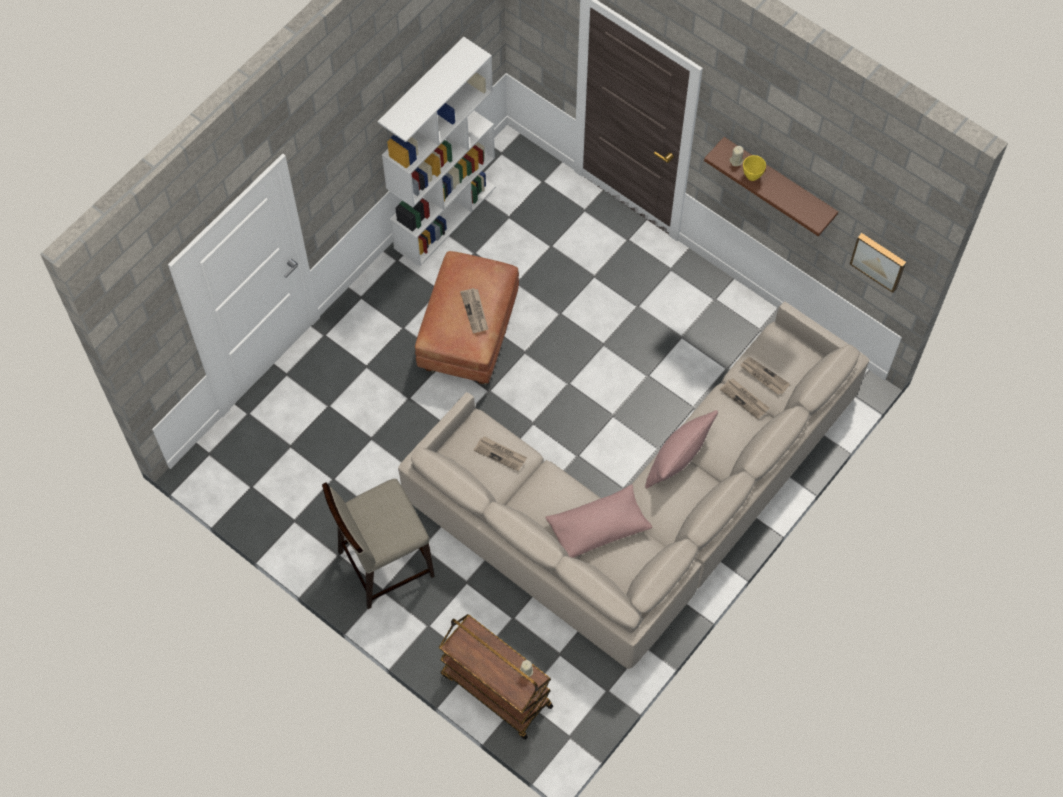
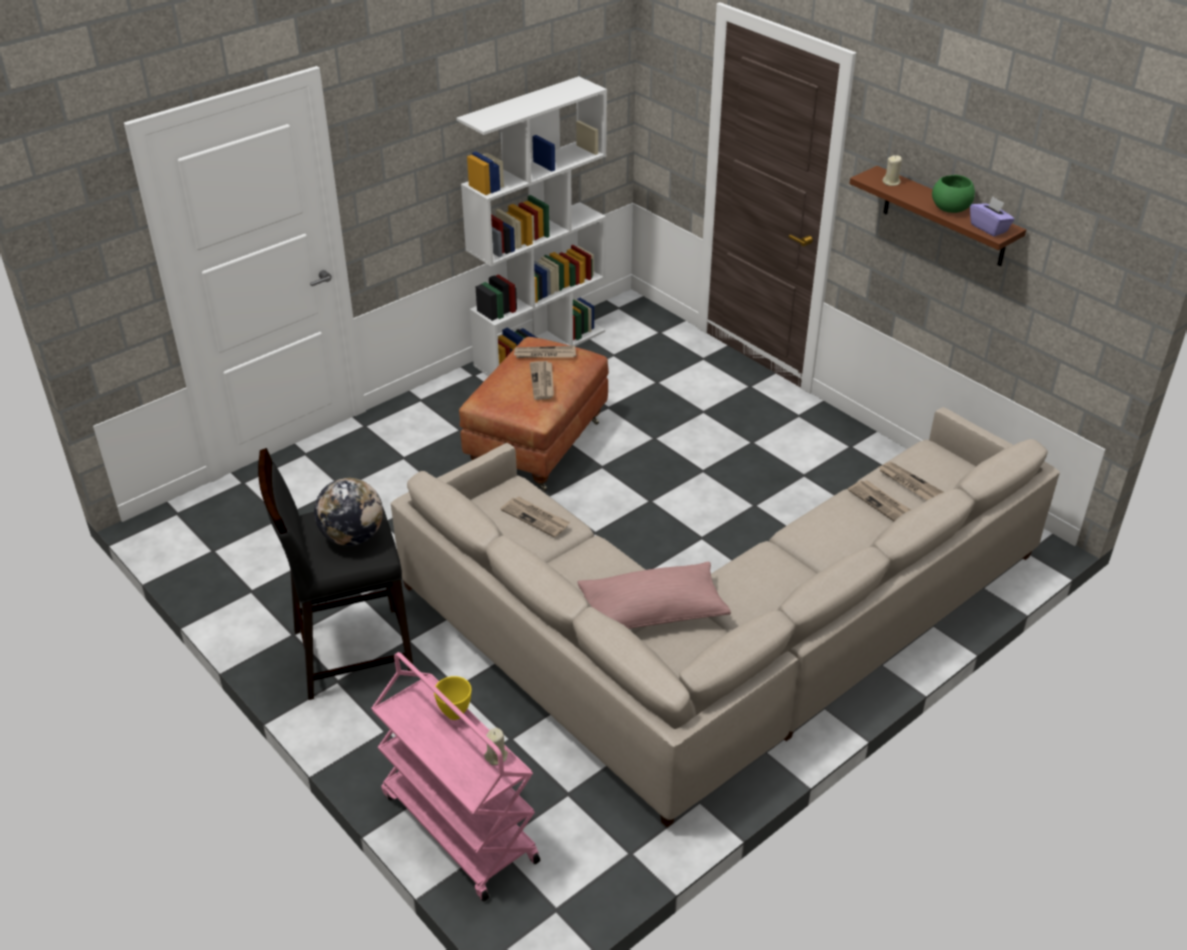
camera: 10 degrees right, 25 degrees down
beige stool [322,479,435,609] -> black stool [258,448,413,700]
brown cart [439,614,553,740] -> pink cart [371,652,540,902]
pink pillow [645,410,718,489] -> none
yellow bowl [743,155,766,181] -> yellow bowl moved to [434,676,472,720]
picture [850,233,906,293] -> none
none -> globe [314,478,383,546]
none -> newspaper [514,346,576,358]
none -> green bowl [932,175,975,213]
none -> purple tissue box [970,196,1015,237]

